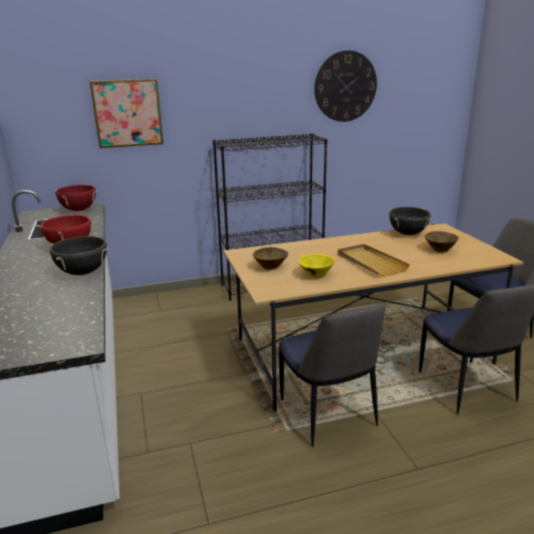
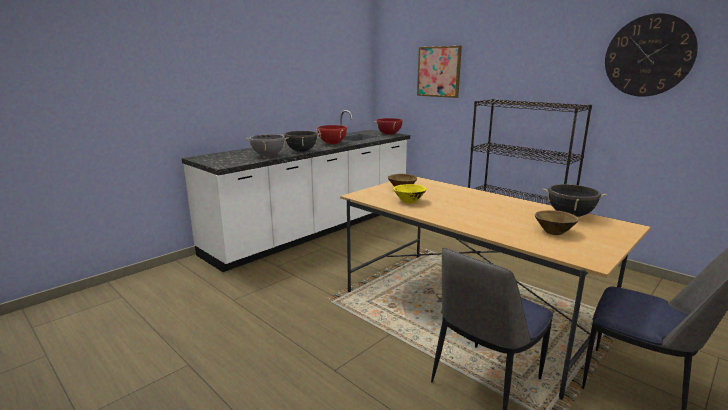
camera: 60 degrees right, 5 degrees down
chair [279,303,385,447] -> none
beige tray [338,244,410,277] -> none
none -> grey cooking pot [245,134,289,156]

